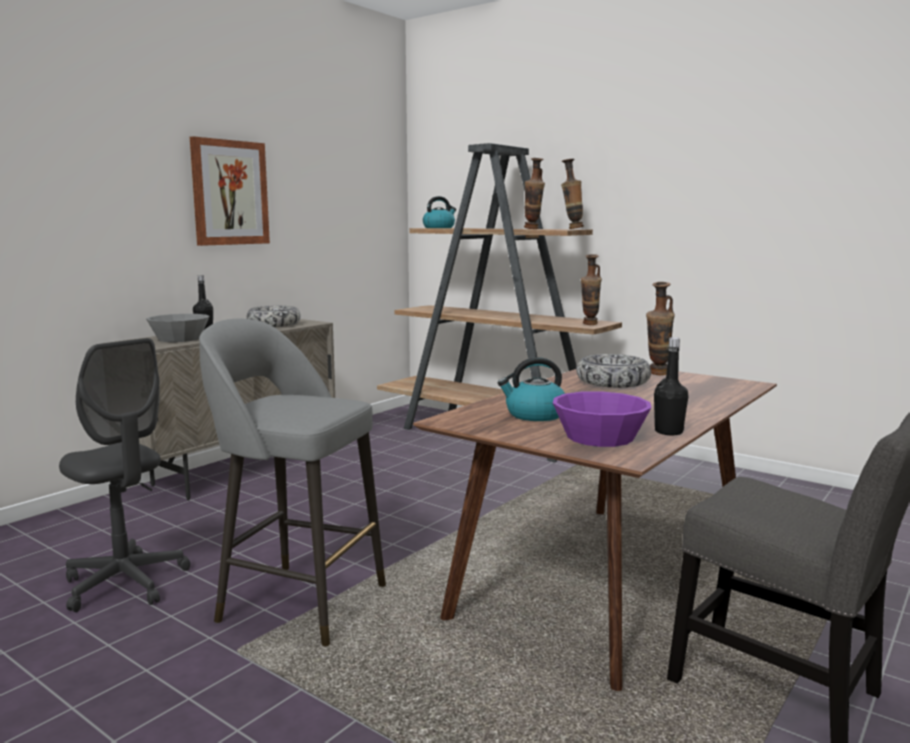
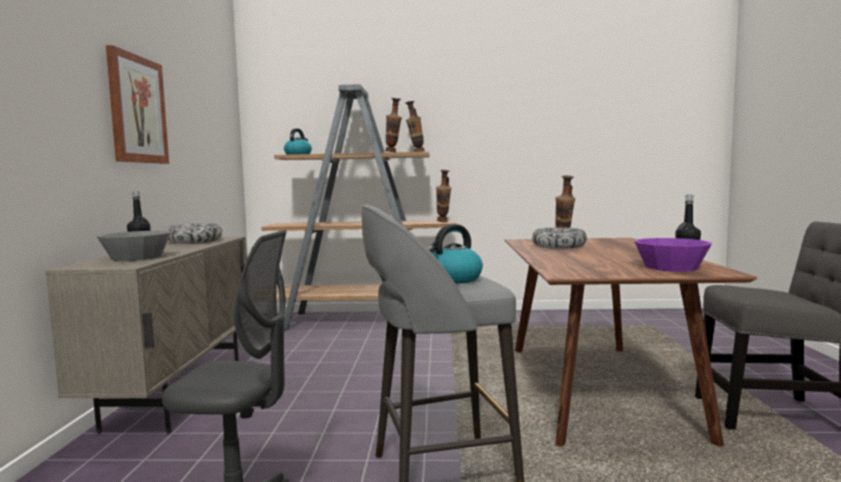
camera: 35 degrees left, 5 degrees down
kettle [498,357,565,421] -> kettle moved to [427,224,483,284]

